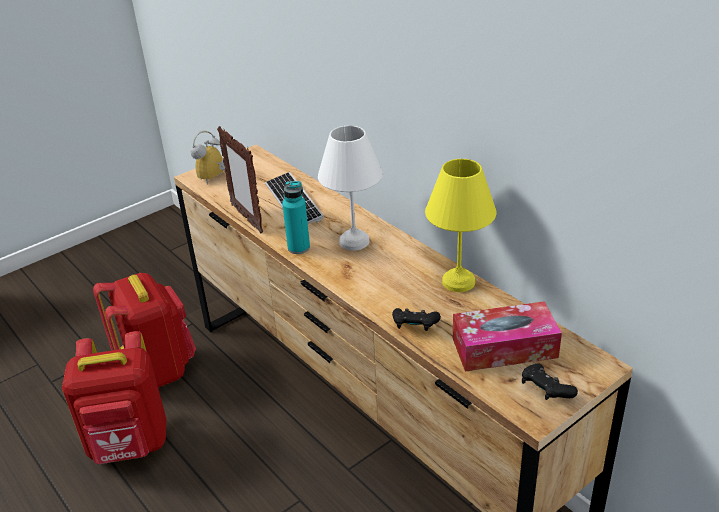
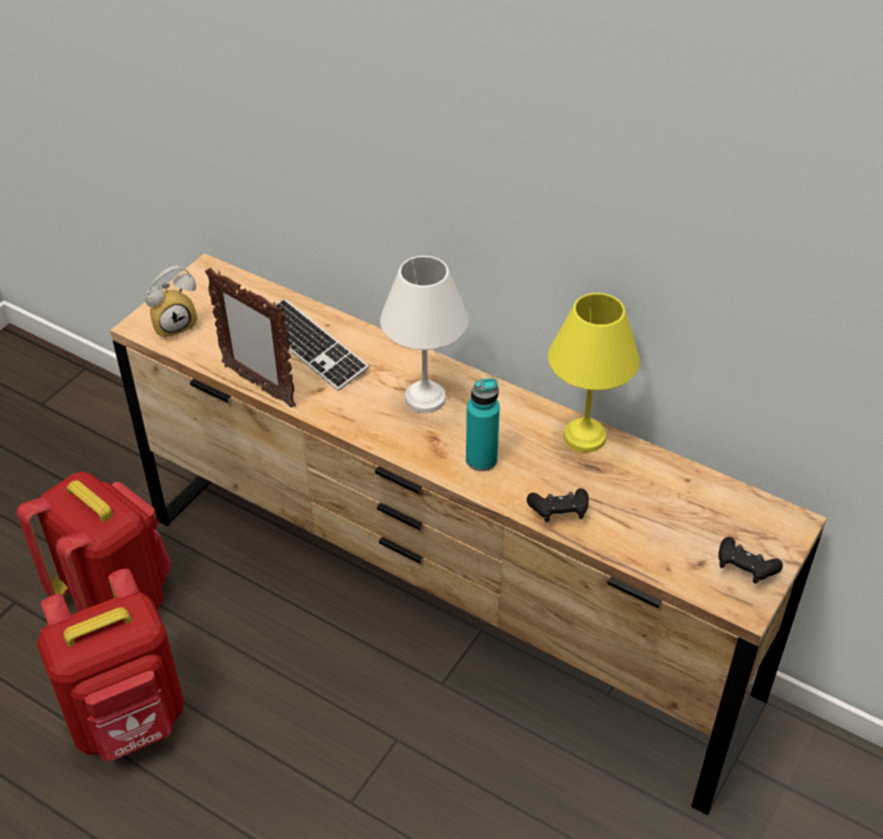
camera: 20 degrees left, 10 degrees up
alarm clock [191,131,225,185] -> alarm clock turned 135 degrees counterclockwise [145,266,198,340]
turquoise bottle [282,181,310,254] -> turquoise bottle moved to [466,378,500,471]
tissue box [453,301,562,372] -> none

